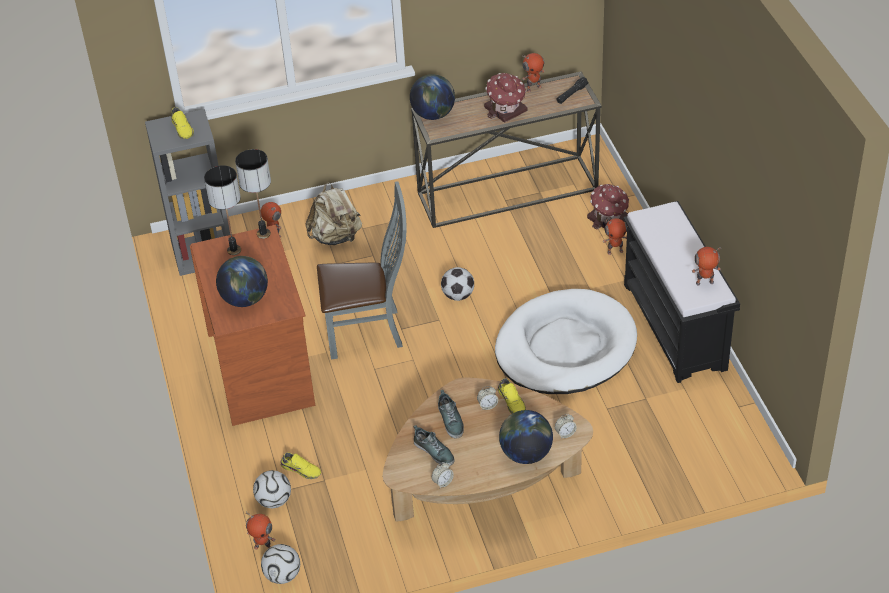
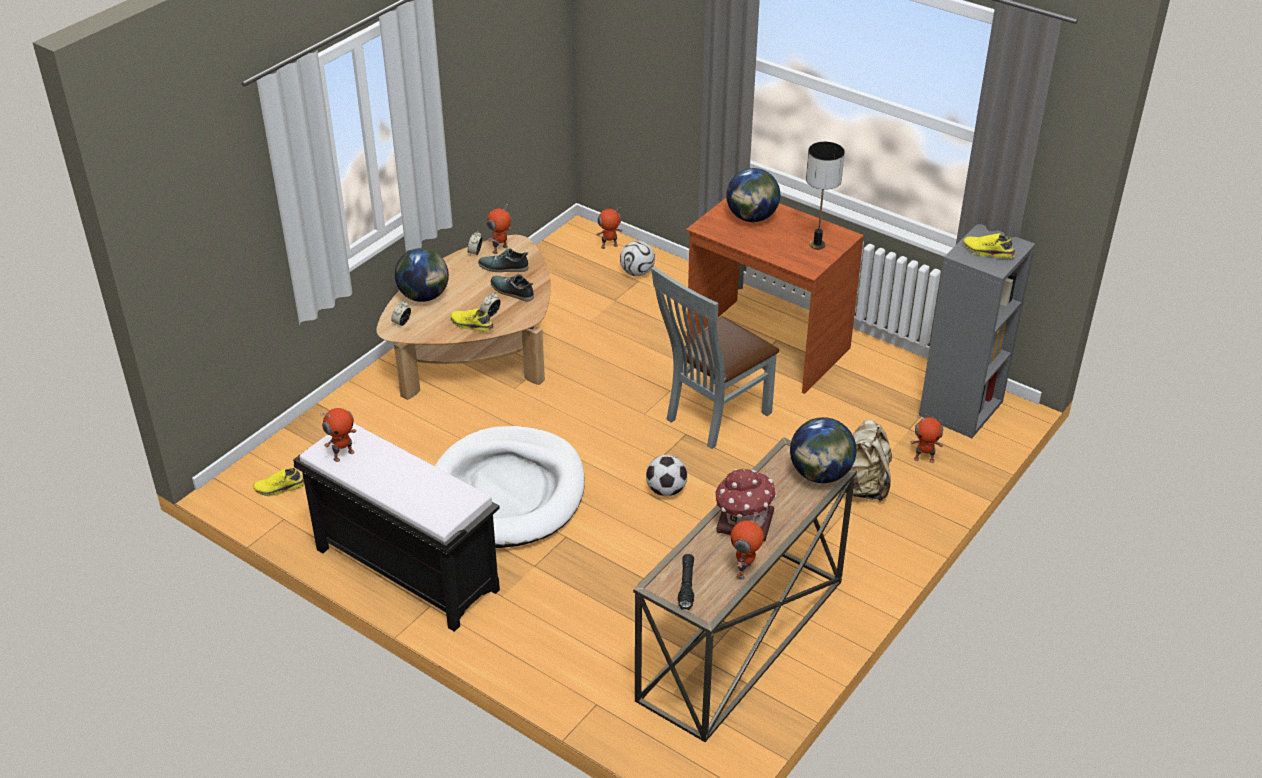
camera: 140 degrees right, 5 degrees down
table lamp [235,149,271,239] -> none
football [261,544,300,584] -> none
yellow shoe [280,452,321,479] -> yellow shoe moved to [253,468,305,496]
toy house [587,184,629,230] -> none
toy robot [603,218,627,255] -> toy robot moved to [487,204,511,254]

